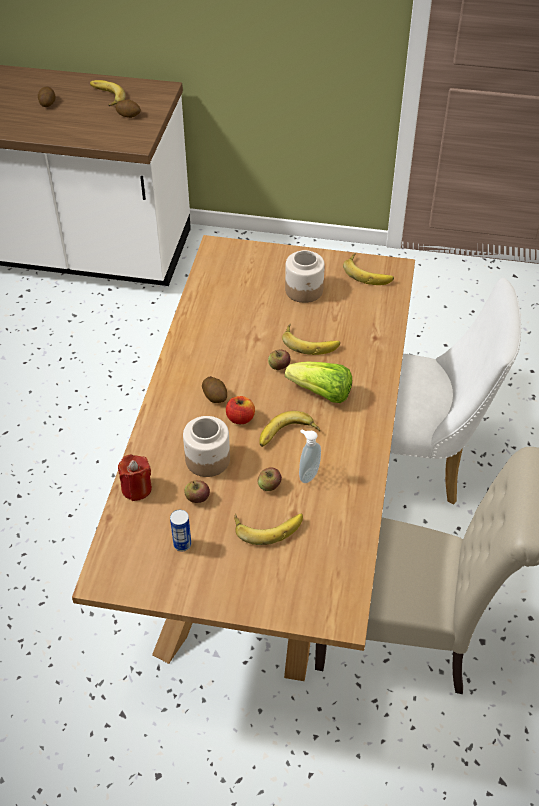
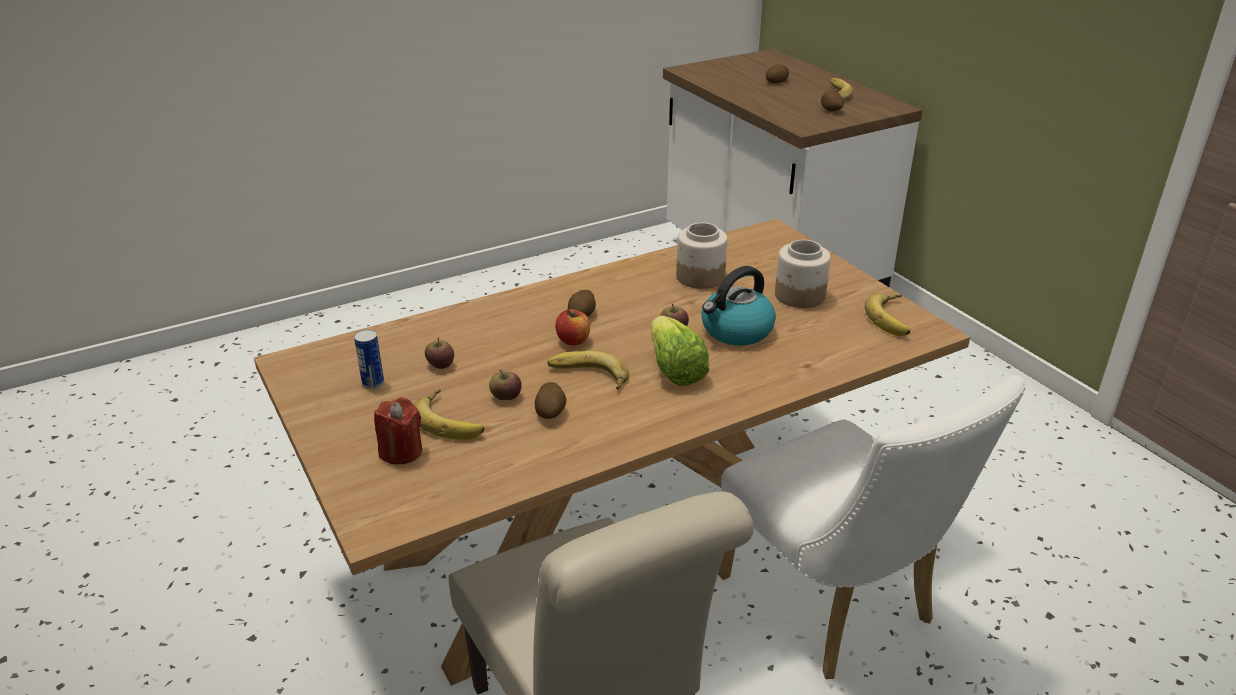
camera: 50 degrees right, 15 degrees down
red candle [118,455,152,501] -> red candle moved to [374,397,422,464]
jar [183,416,230,477] -> jar moved to [676,223,728,289]
banana [282,324,340,355] -> kettle [701,266,776,346]
soap dispenser [299,430,321,483] -> potato [535,382,567,419]

